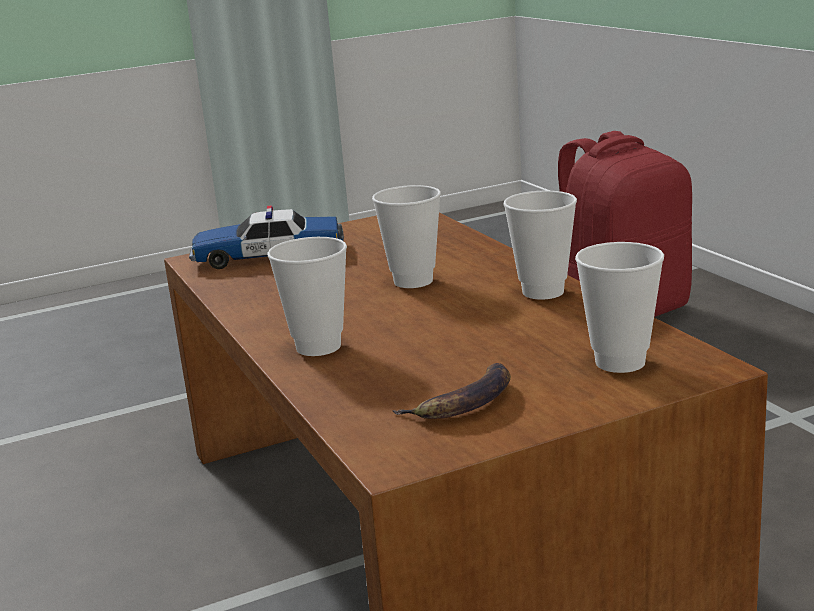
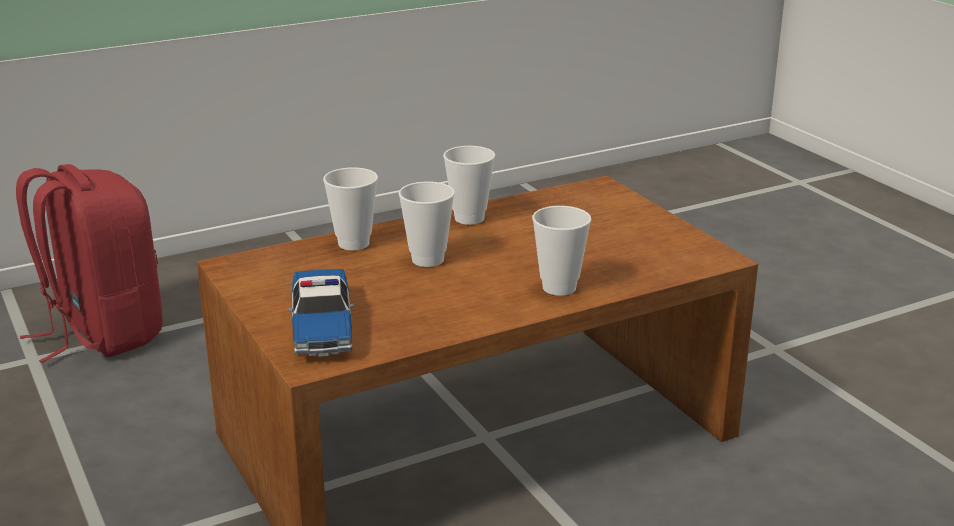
camera: 95 degrees left, 5 degrees up
banana [392,363,511,419] -> none
cup [575,242,664,373] -> cup moved to [323,167,378,250]

